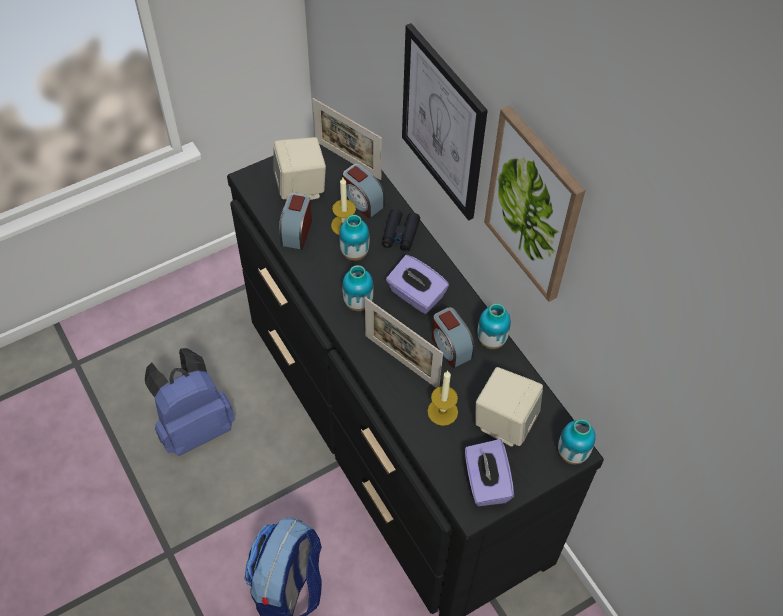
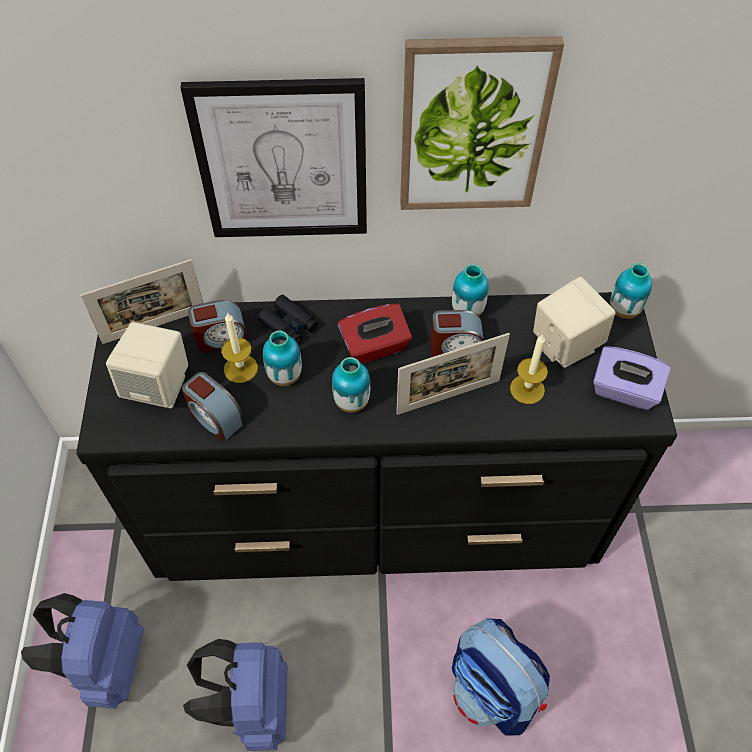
camera: 60 degrees left, 0 degrees up
purple tissue box [386,255,449,314] -> red tissue box [338,304,412,364]
none -> blue backpack [21,593,144,709]

